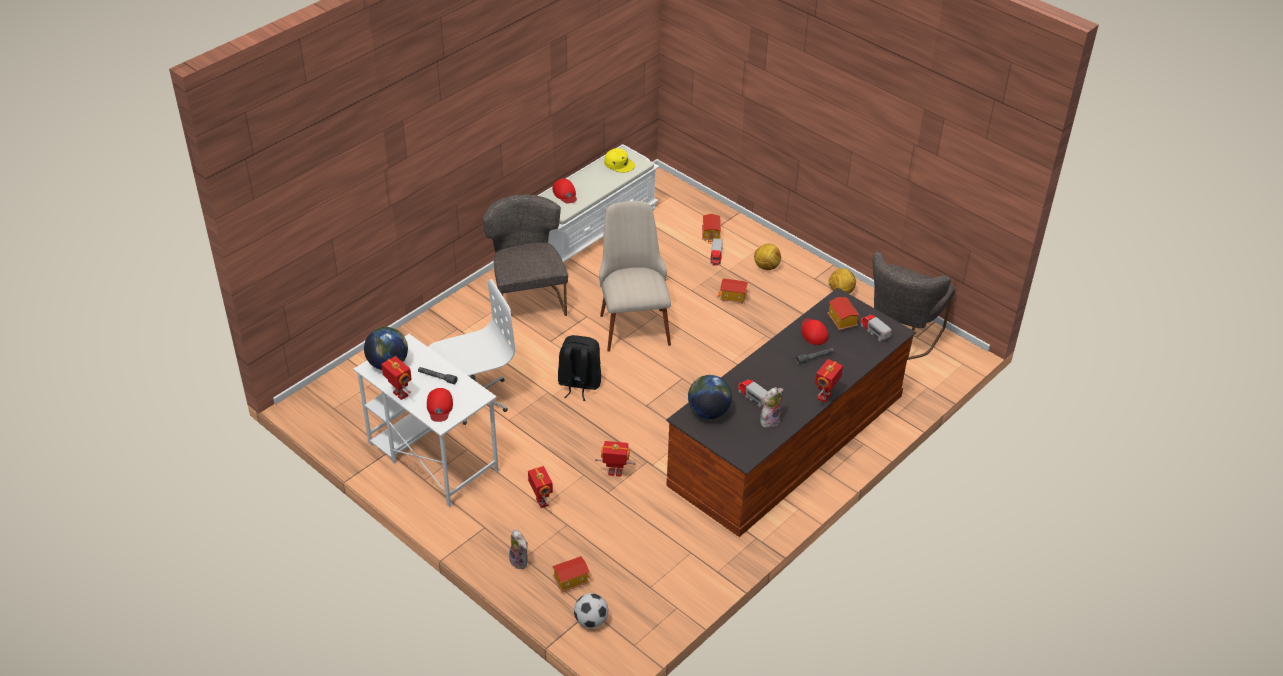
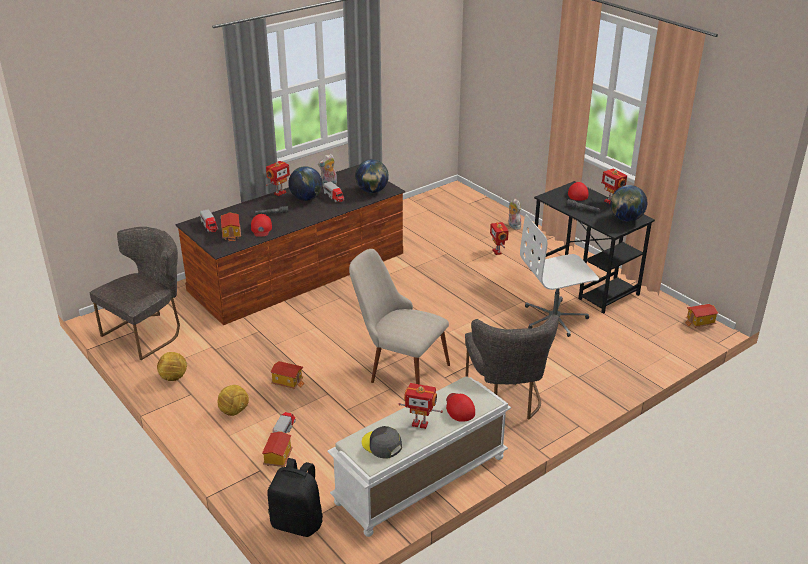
camera: 170 degrees left, 10 degrees down
white desk [353,334,499,507] -> black desk [532,181,655,314]
toy house [552,556,590,592] -> toy house moved to [685,304,718,328]
black backpack [558,335,601,401] -> black backpack moved to [267,458,323,537]
football [574,593,608,628] -> none
toy robot [595,441,636,477] -> toy robot moved to [399,383,443,429]
beige chair [599,201,671,352] -> beige chair turned 120 degrees clockwise [349,249,450,384]
yellow cap [604,148,635,173] -> grey cap [362,426,402,458]
none -> globe [288,166,322,201]

